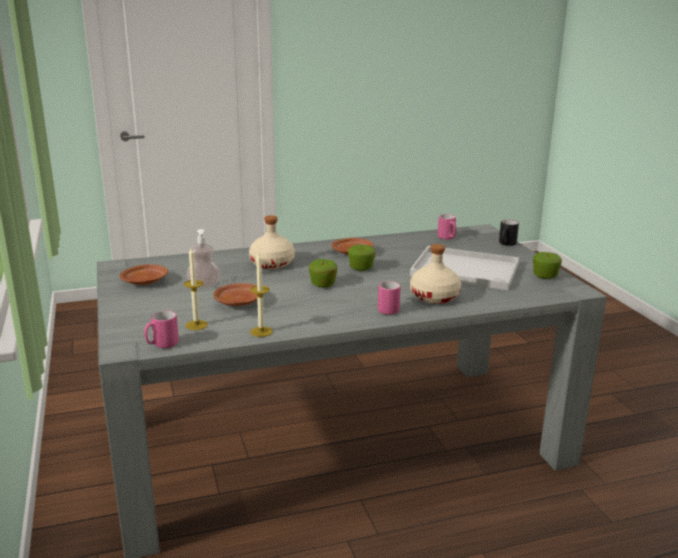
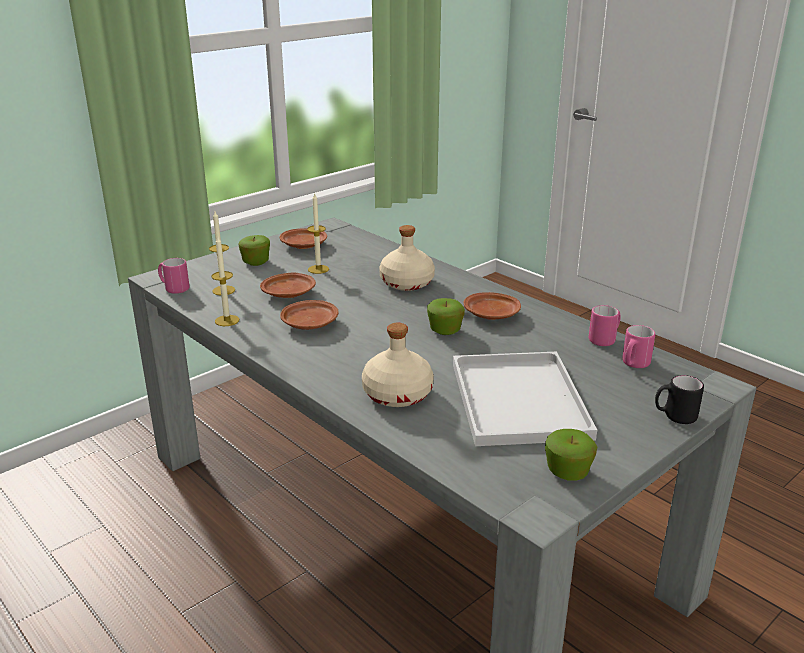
camera: 65 degrees right, 5 degrees up
soap dispenser [187,229,220,288] -> candle [307,194,329,274]
apple [309,259,337,288] -> apple moved to [239,235,270,266]
pink mug [378,281,401,315] -> pink mug moved to [589,305,621,346]
none -> brown plate [280,300,339,330]

